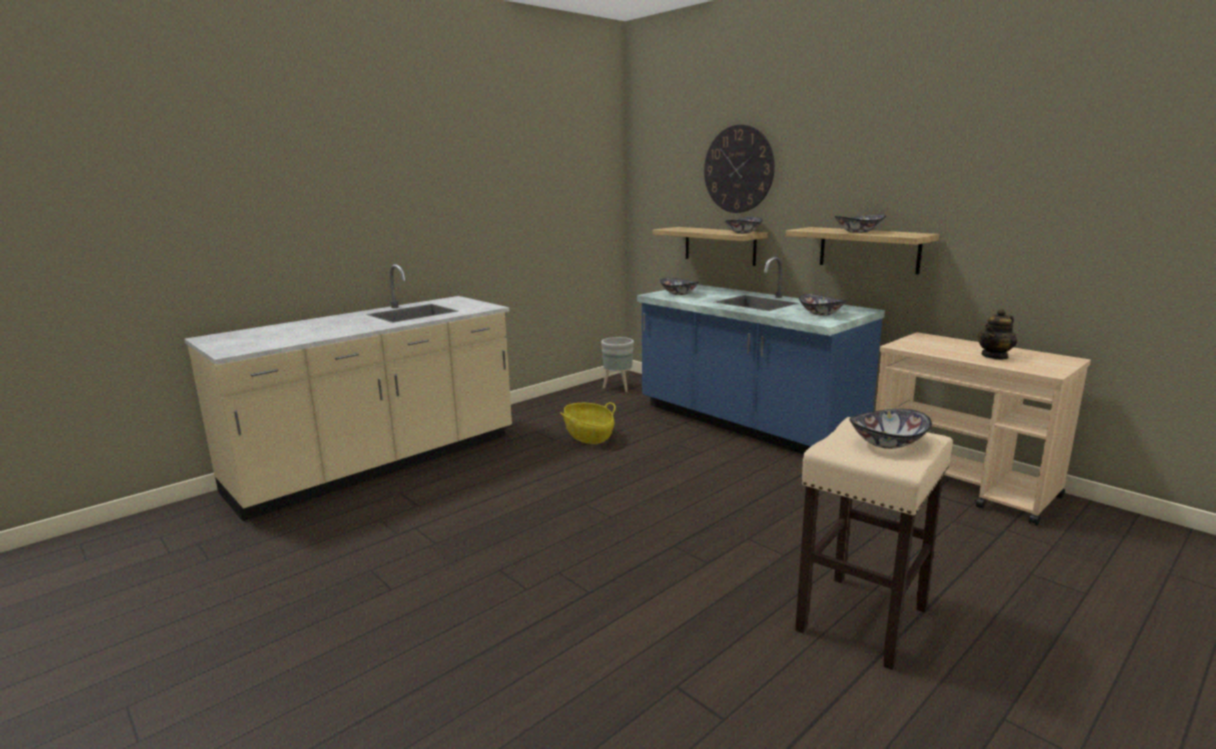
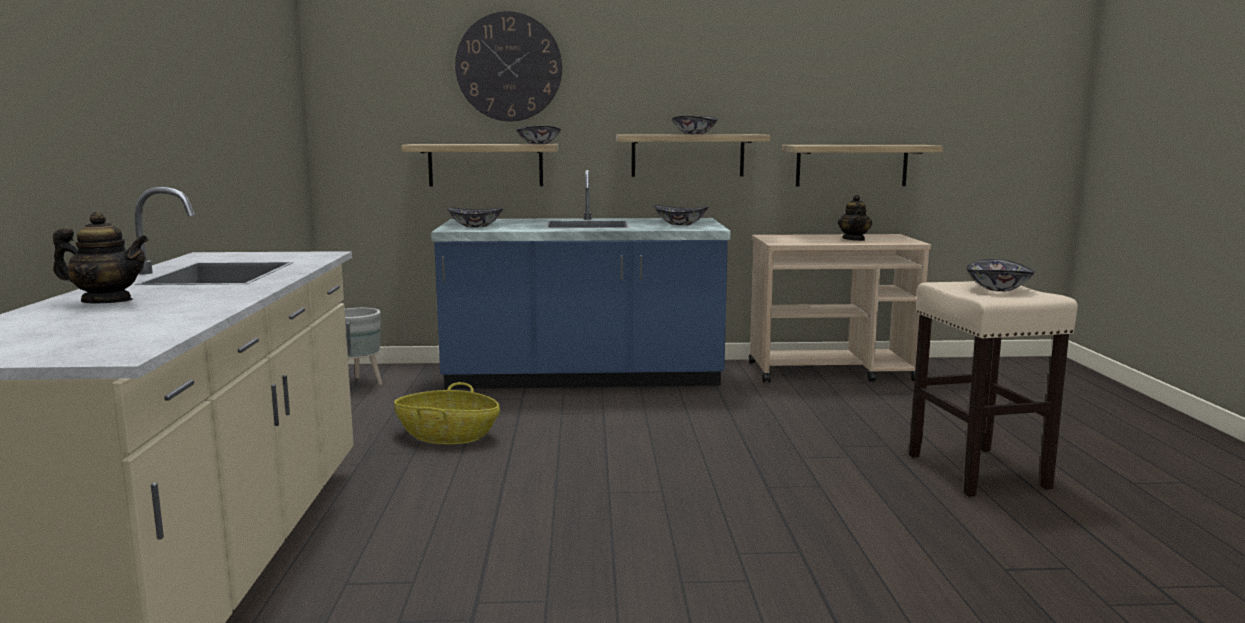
camera: 50 degrees left, 5 degrees down
none -> teapot [53,212,149,303]
none -> shelf [782,145,943,187]

